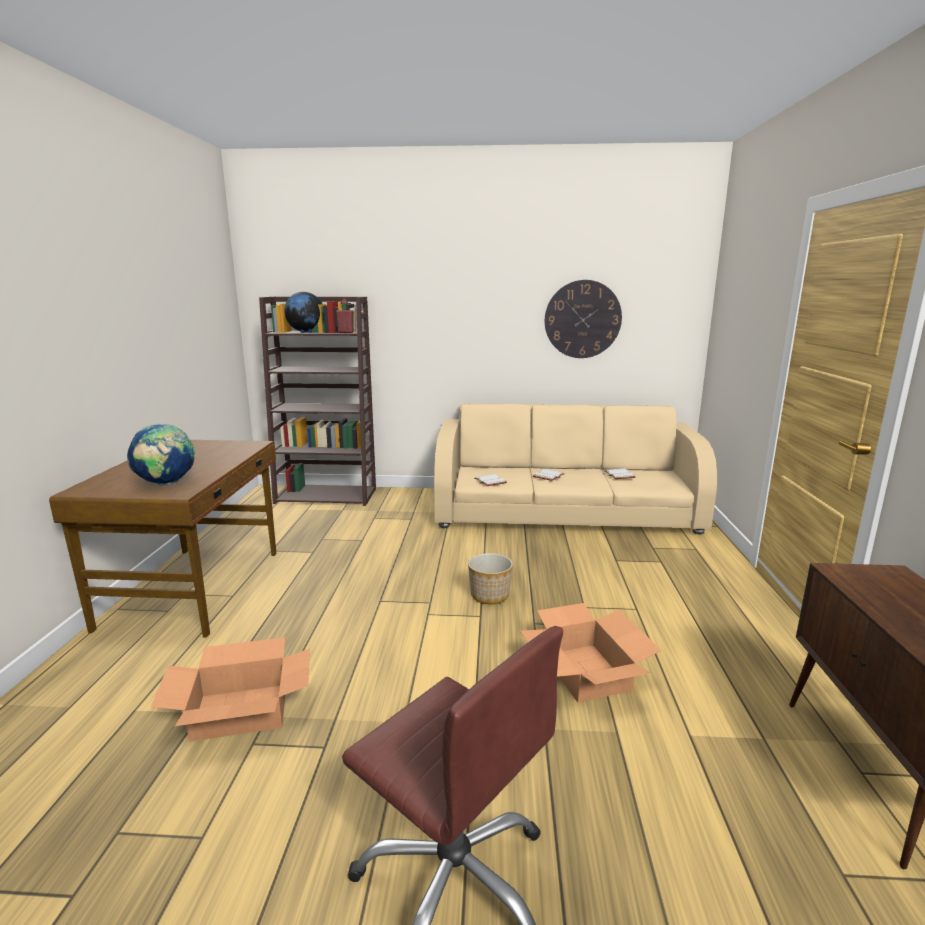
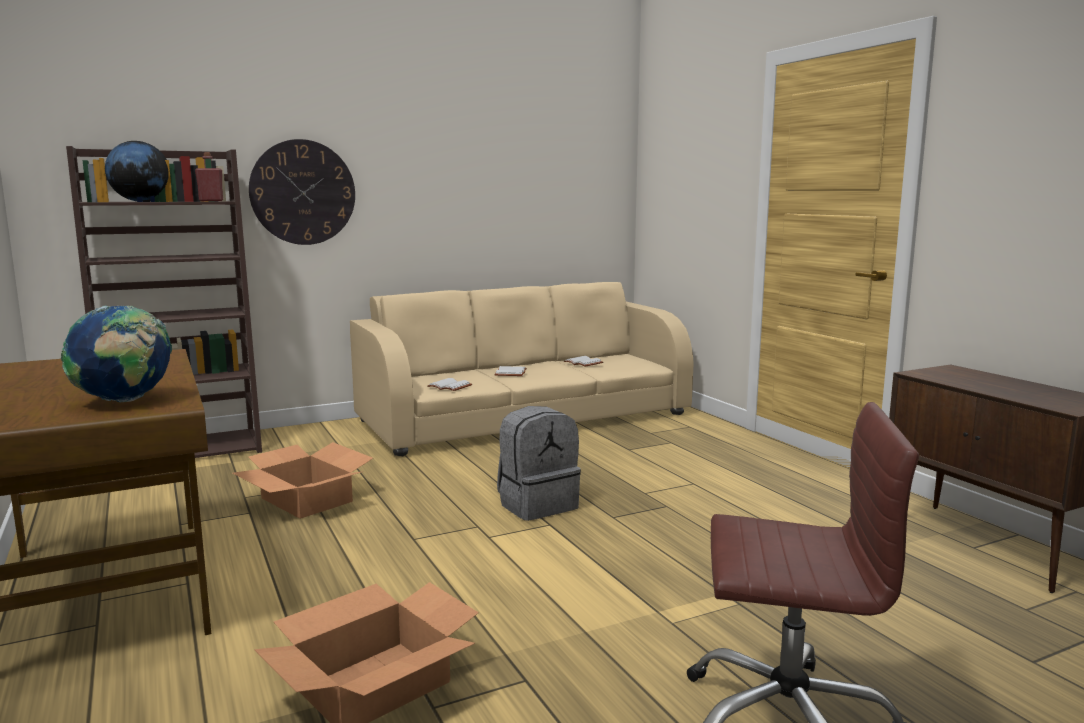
camera: 30 degrees left, 5 degrees down
planter [468,553,513,604] -> grey backpack [497,406,581,521]
cardboard box [520,603,662,703] -> cardboard box moved to [232,442,373,519]
wall clock [545,280,622,358] -> wall clock moved to [249,139,355,245]

